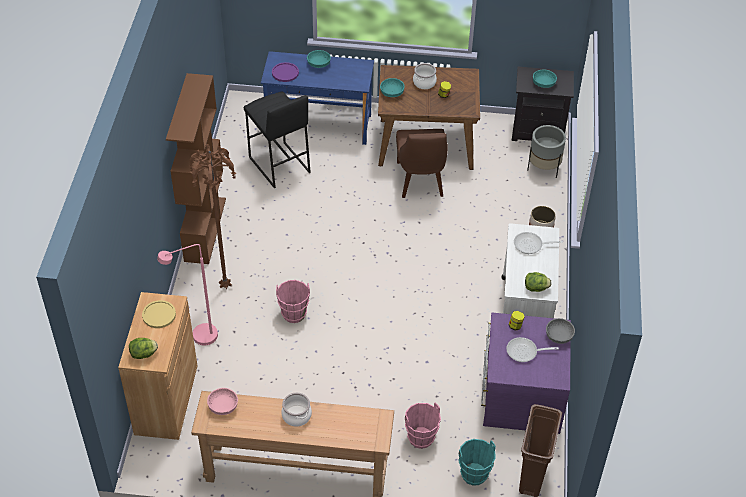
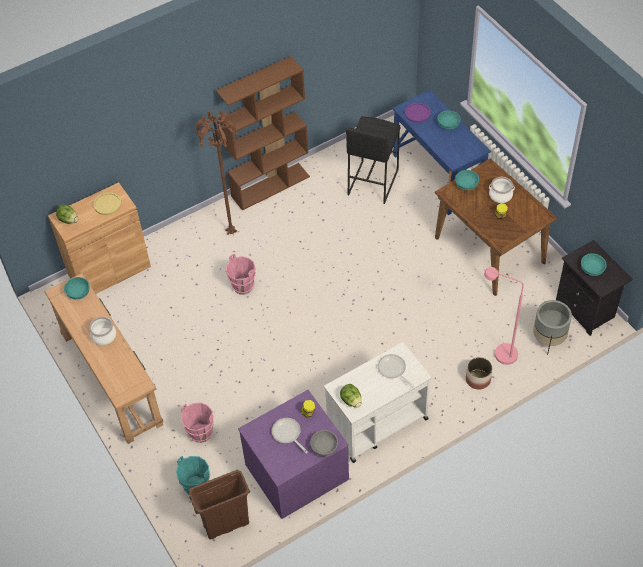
camera: 55 degrees right, 5 degrees up
pink floor lamp [157,244,218,346] -> pink floor lamp moved to [484,267,524,365]
pink bowl [207,388,238,415] -> turquoise bowl [64,277,90,300]
brown chair [396,129,448,198] -> none

